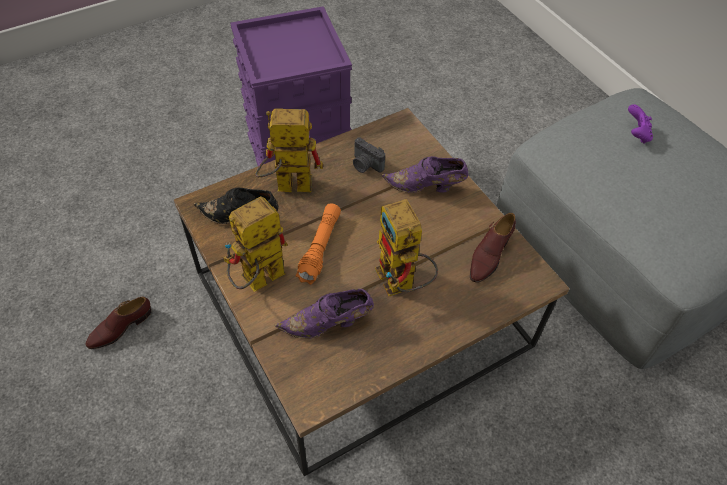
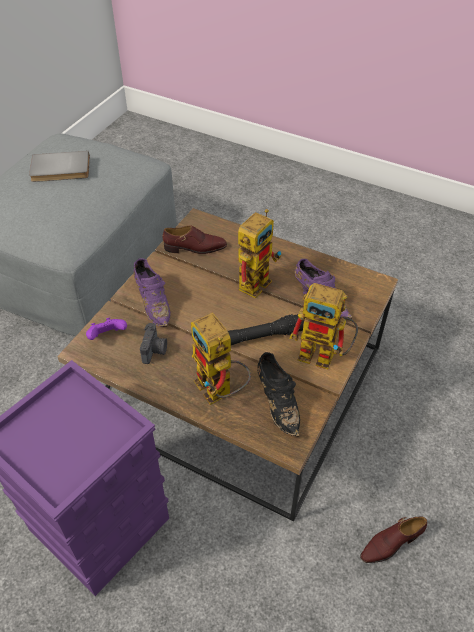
camera: 120 degrees left, 5 degrees down
brown shoe [85,297,151,349] -> brown shoe turned 135 degrees clockwise [360,517,427,563]
orange flashlight [296,203,341,285] -> black flashlight [228,314,304,345]
purple game controller [628,104,653,144] -> purple game controller moved to [86,317,127,340]
none -> grey book [29,151,90,182]

